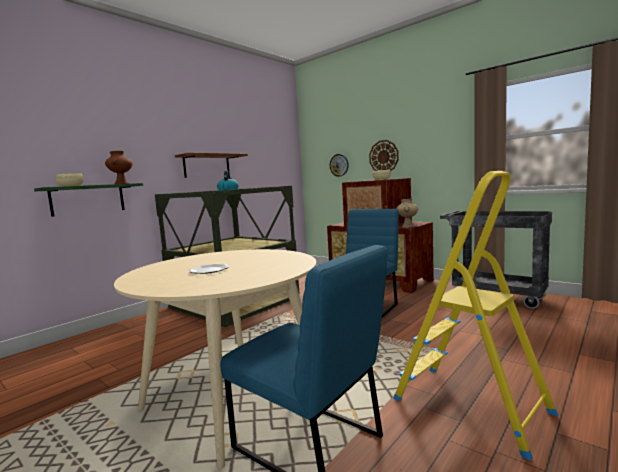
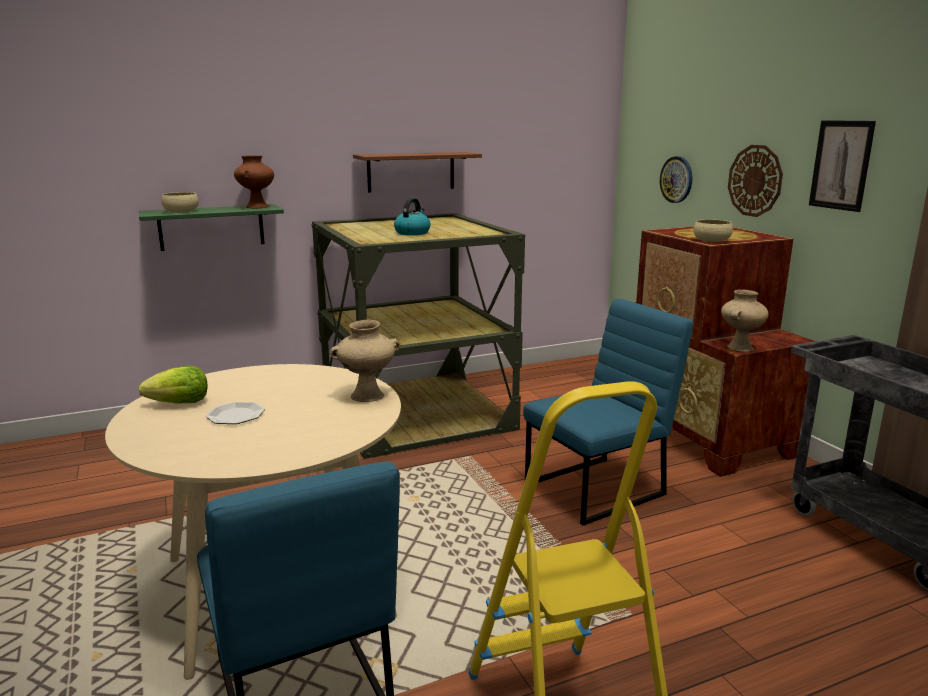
camera: 25 degrees right, 10 degrees up
none -> lettuce [139,366,207,403]
none -> beige vase [330,320,400,402]
none -> picture [809,120,876,212]

